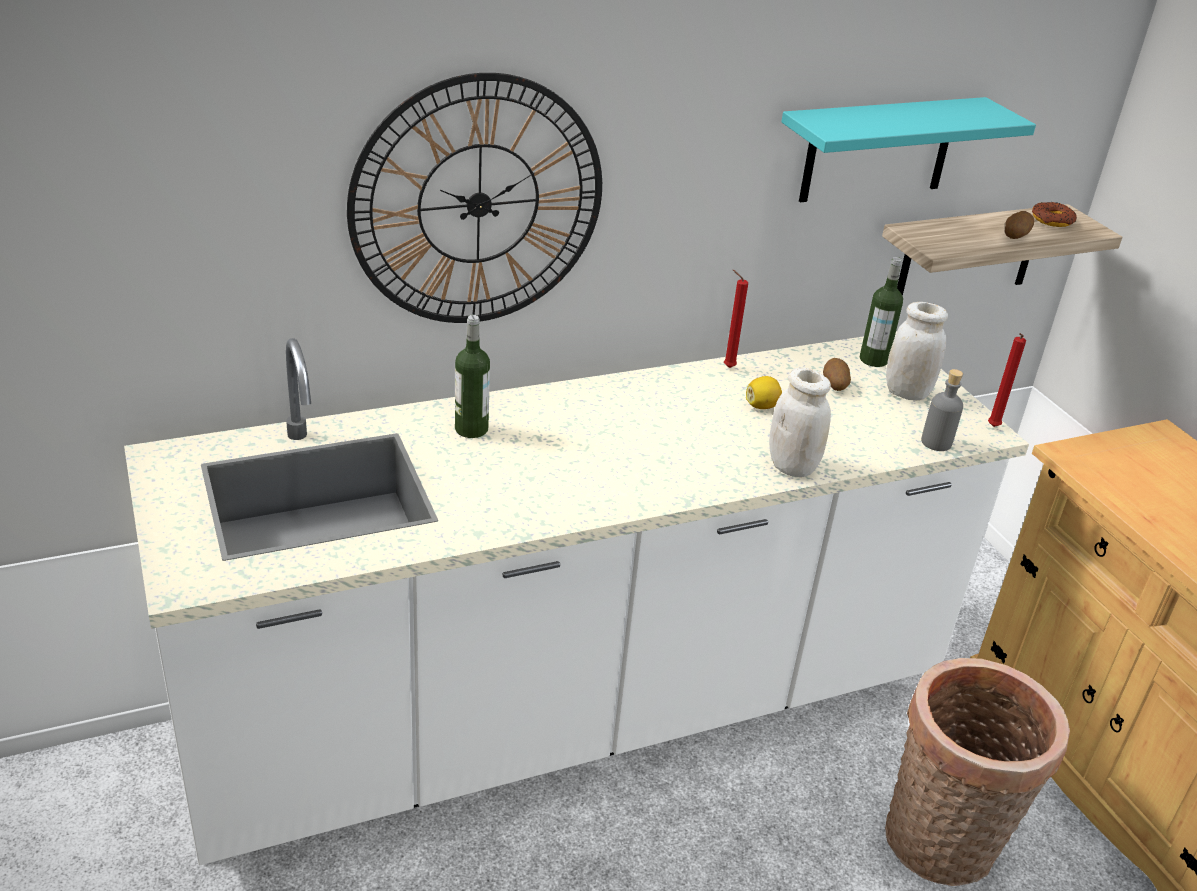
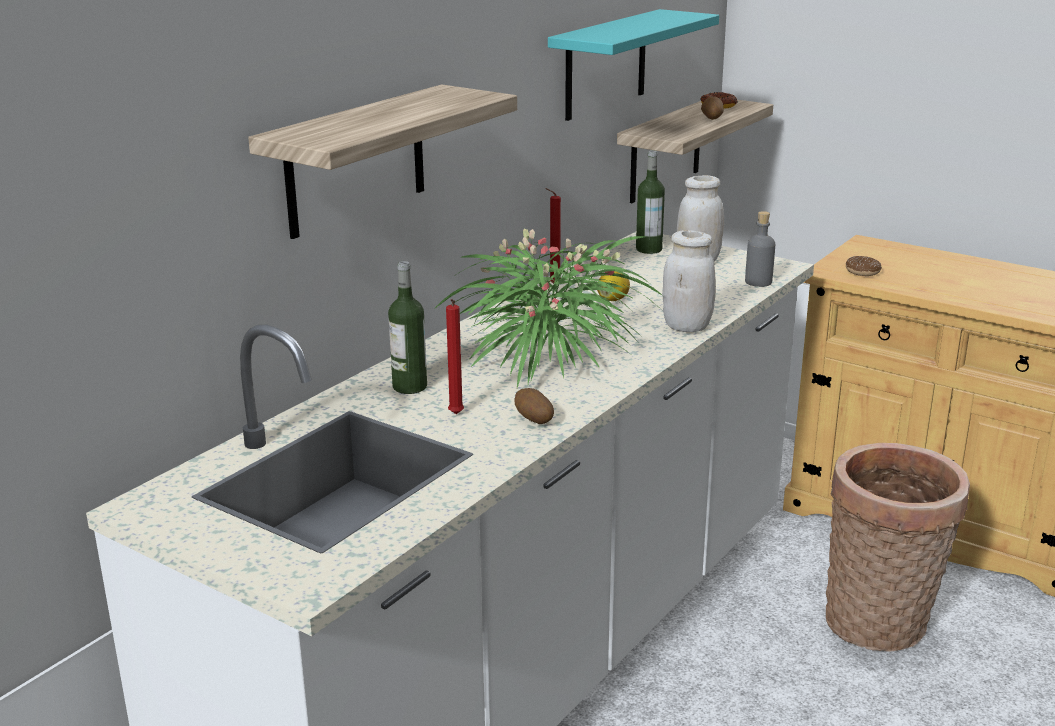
camera: 30 degrees left, 10 degrees down
wall clock [347,73,602,323] -> shelf [248,84,517,239]
potato [823,358,851,391] -> potato moved to [514,388,554,424]
red candle [988,333,1026,427] -> red candle moved to [446,299,464,414]
none -> potted plant [434,229,663,388]
none -> donut [846,256,882,276]

